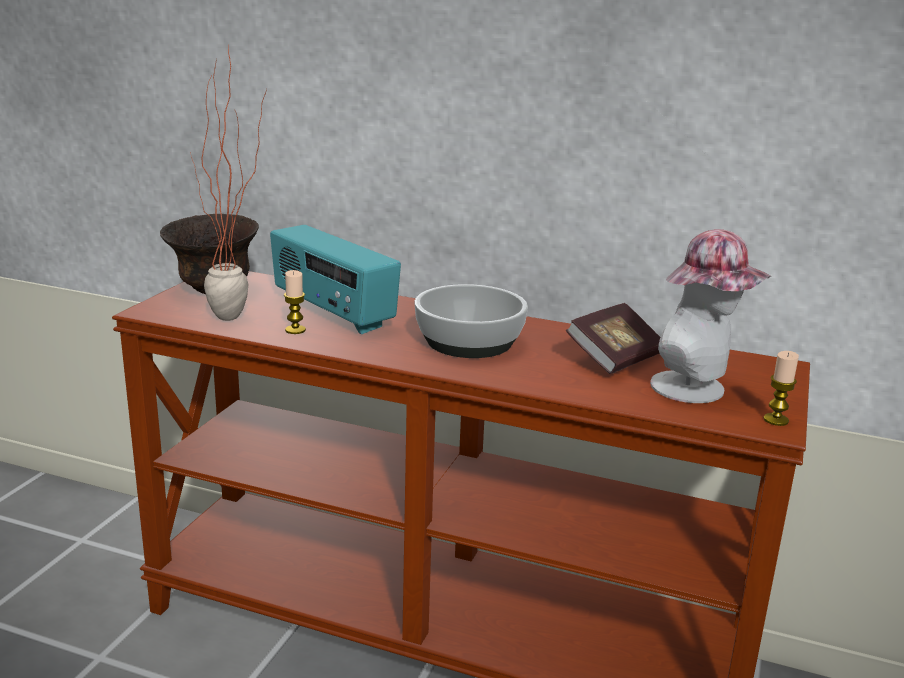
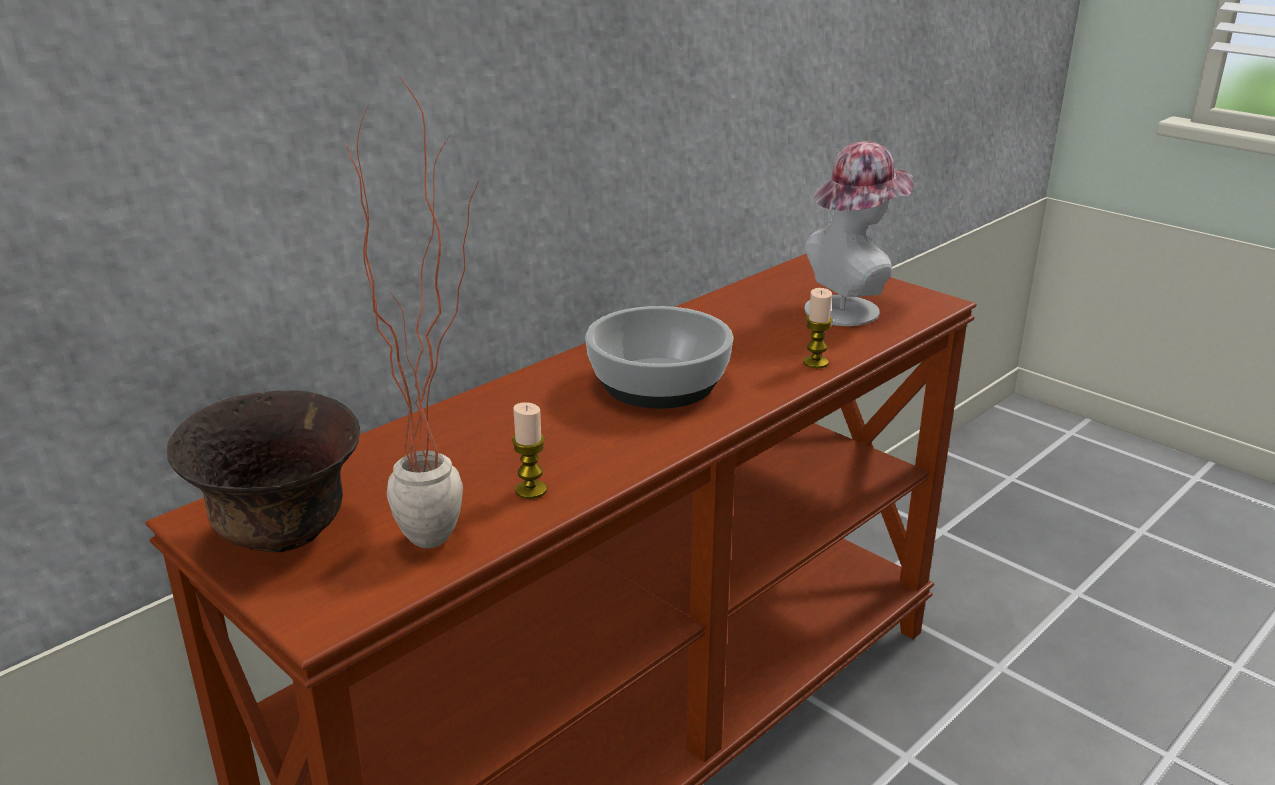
camera: 65 degrees left, 5 degrees up
radio [270,225,401,334] -> none
book [566,303,660,374] -> none
candle [764,351,799,426] -> candle moved to [803,288,833,368]

